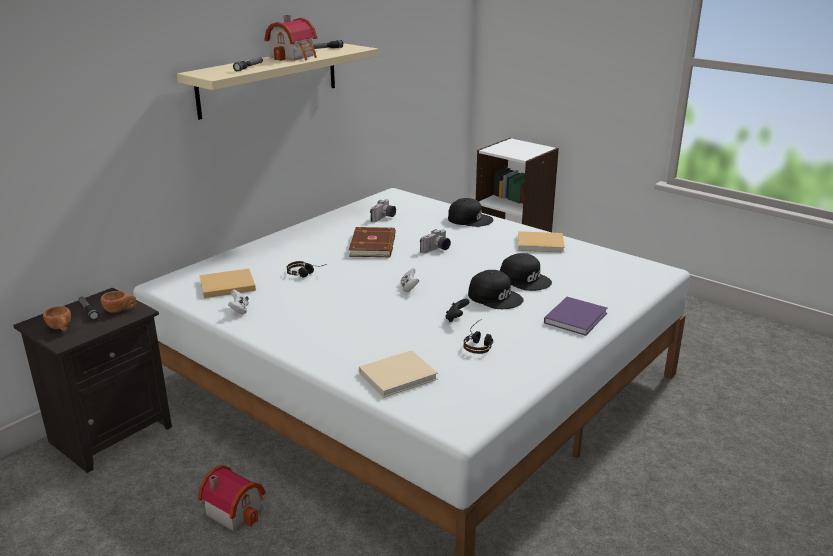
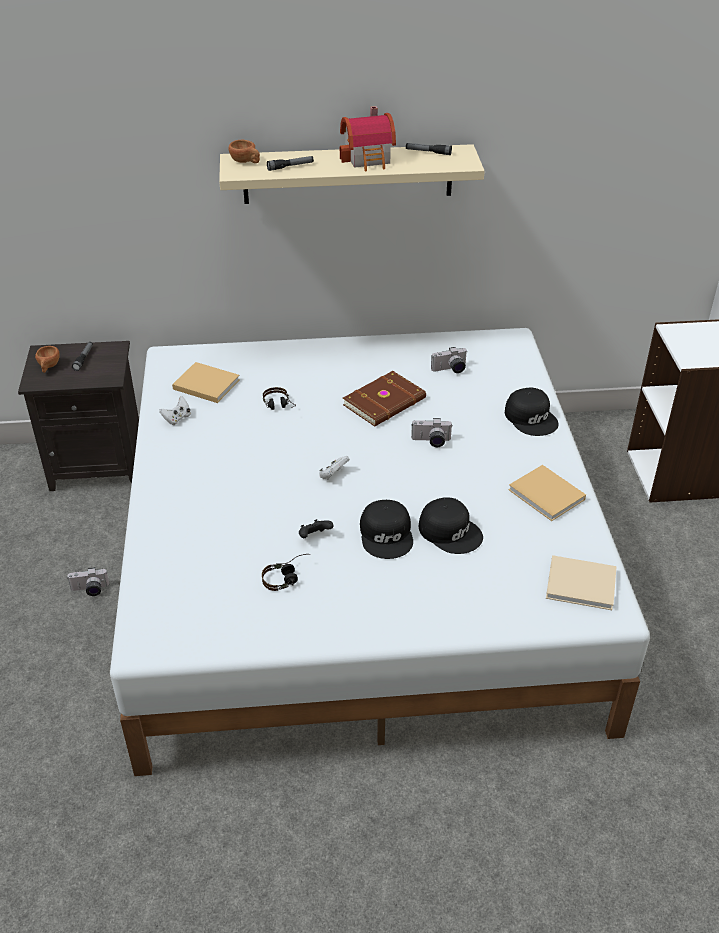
camera: 45 degrees right, 15 degrees up
brown cup [101,291,137,313] -> brown cup moved to [228,140,260,163]
toy house [198,465,266,532] -> camera [67,567,109,596]
beige book [359,350,438,397] -> beige book moved to [546,555,617,610]
black cap [500,253,552,291] -> black cap turned 45 degrees counterclockwise [419,497,483,554]
purple book [544,297,608,336] -> none

